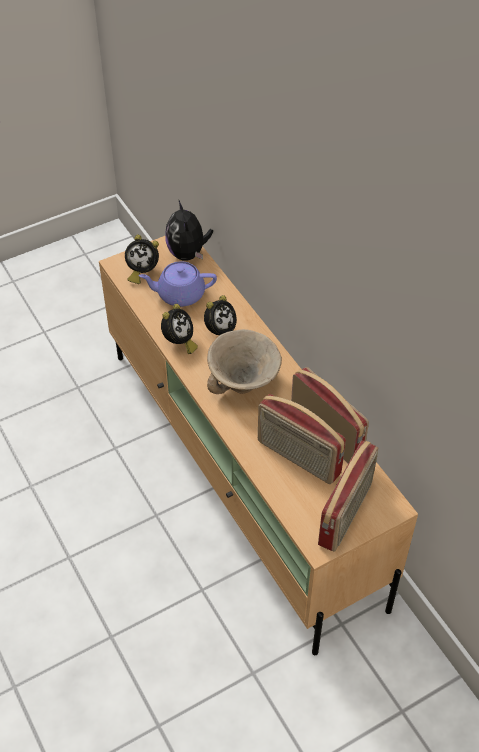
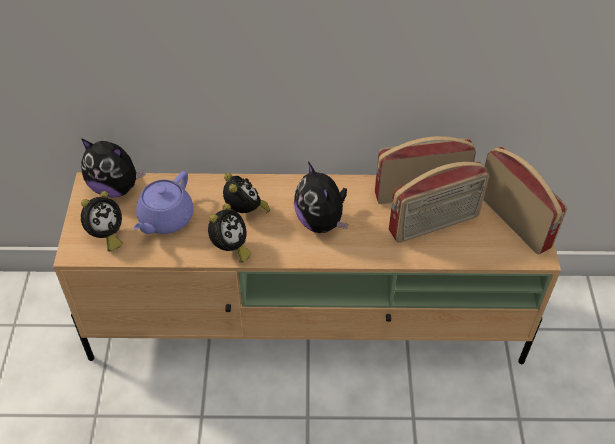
camera: 60 degrees left, 0 degrees up
alarm clock [161,304,198,354] -> alarm clock turned 60 degrees clockwise [208,203,252,263]
beige bowl [207,329,282,394] -> plush toy [294,162,348,233]

